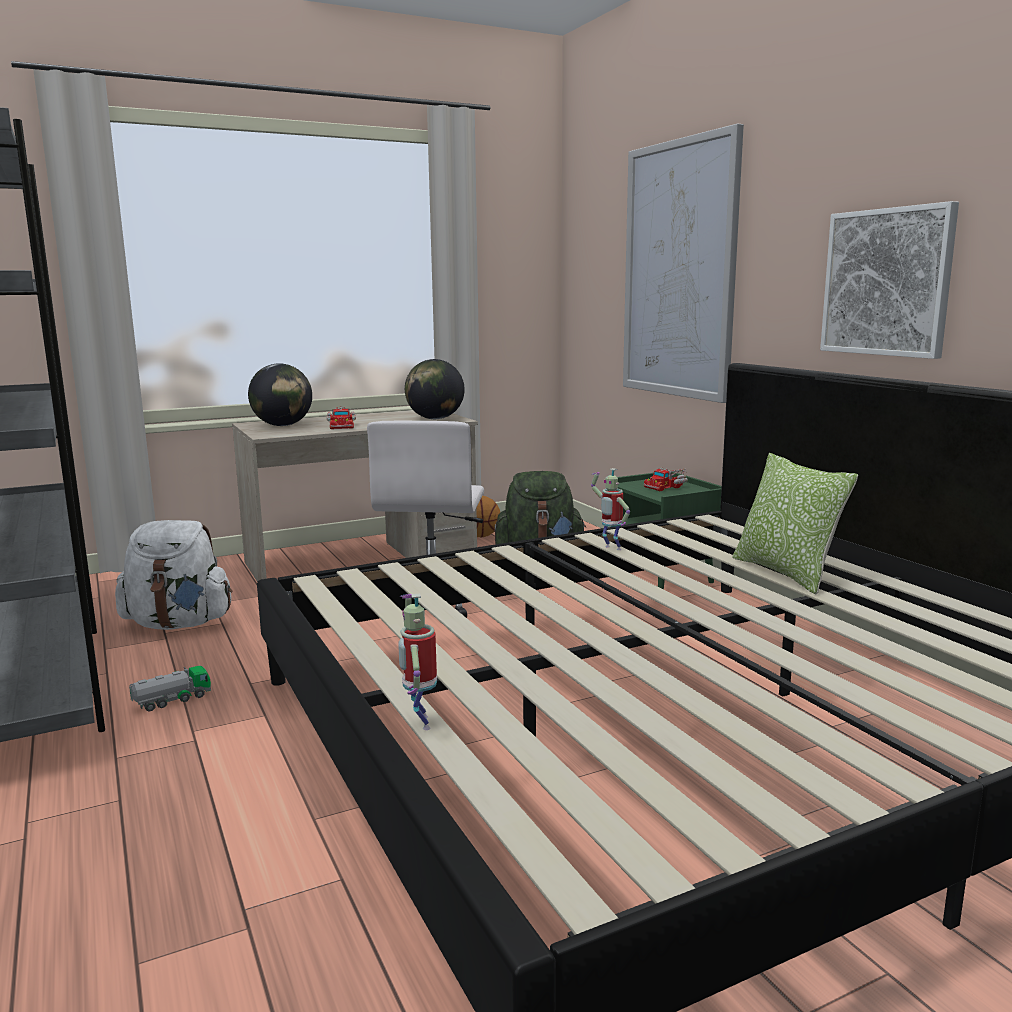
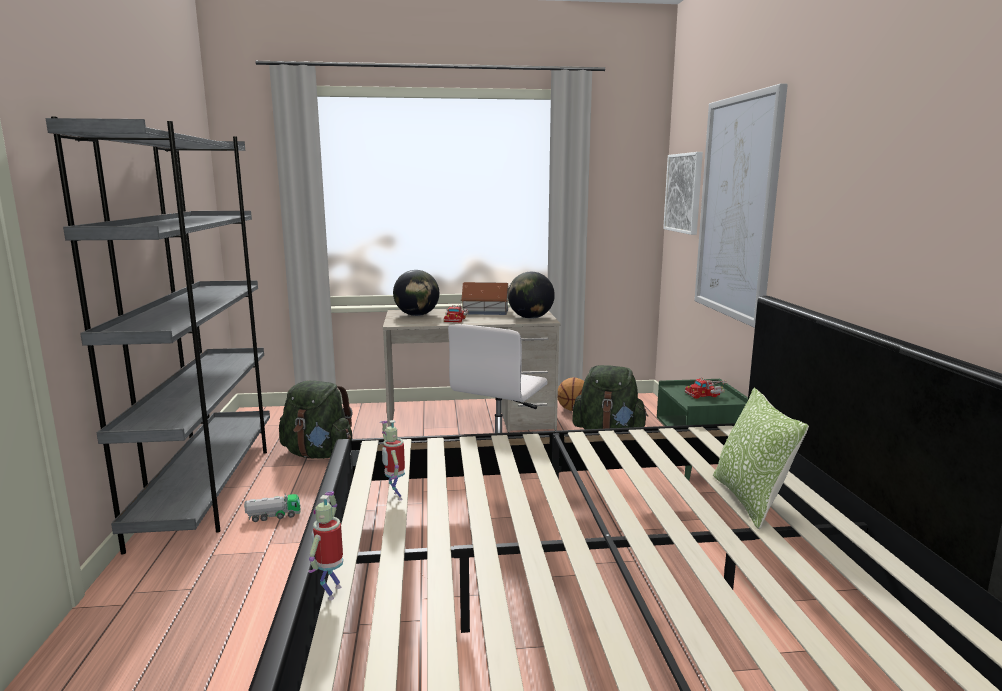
camera: 20 degrees right, 0 degrees up
white backpack [115,520,232,630] -> green backpack [279,380,352,459]
toy robot [591,468,630,550] -> toy robot moved to [379,420,405,500]
picture [820,201,959,359] -> picture moved to [663,152,703,235]
none -> toy house [461,282,509,315]

